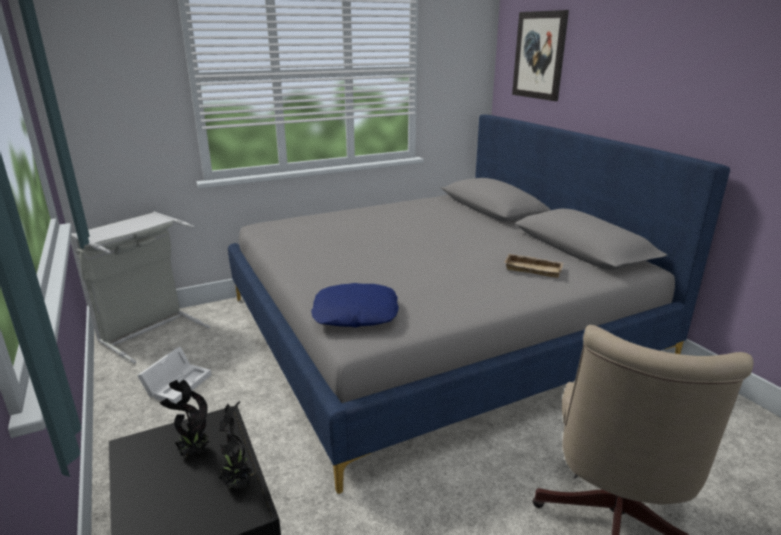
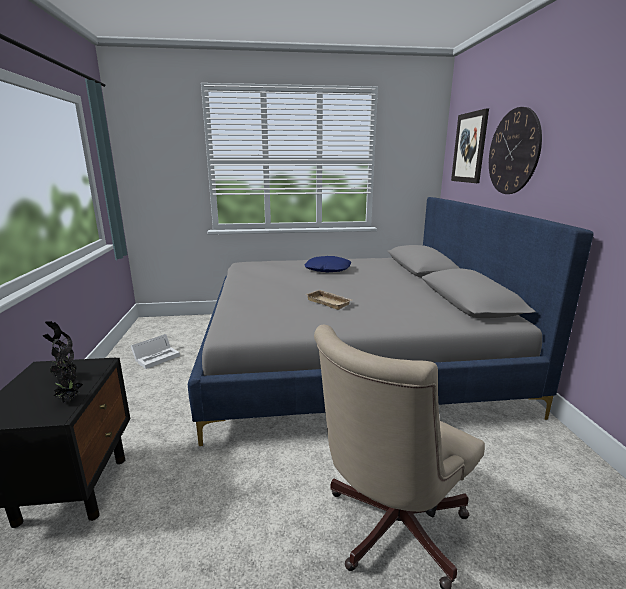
camera: 20 degrees right, 5 degrees down
grey laundry basket [71,211,210,364] -> none
blue pillow [311,283,399,328] -> blue pillow moved to [305,256,351,272]
beige tray [504,253,563,278] -> beige tray moved to [306,290,352,310]
none -> wall clock [489,107,542,194]

